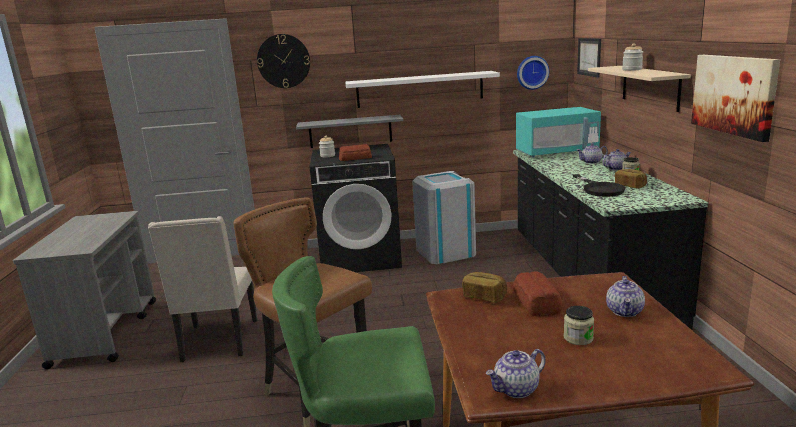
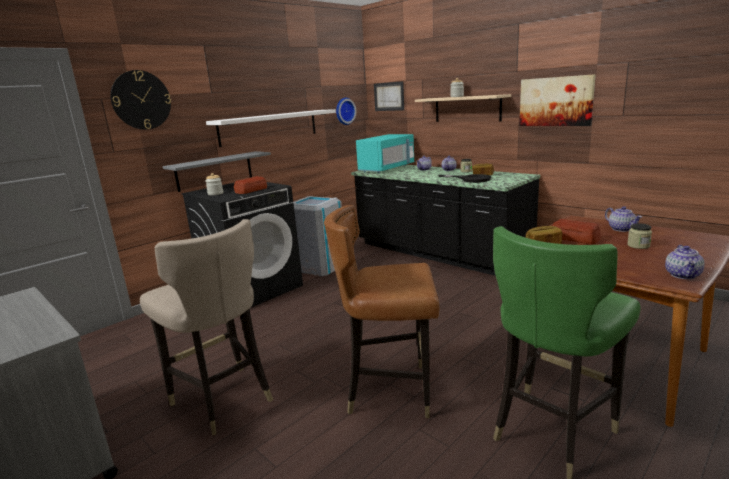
camera: 40 degrees left, 0 degrees up
beige chair [148,216,257,362] -> beige stool [140,219,273,435]

